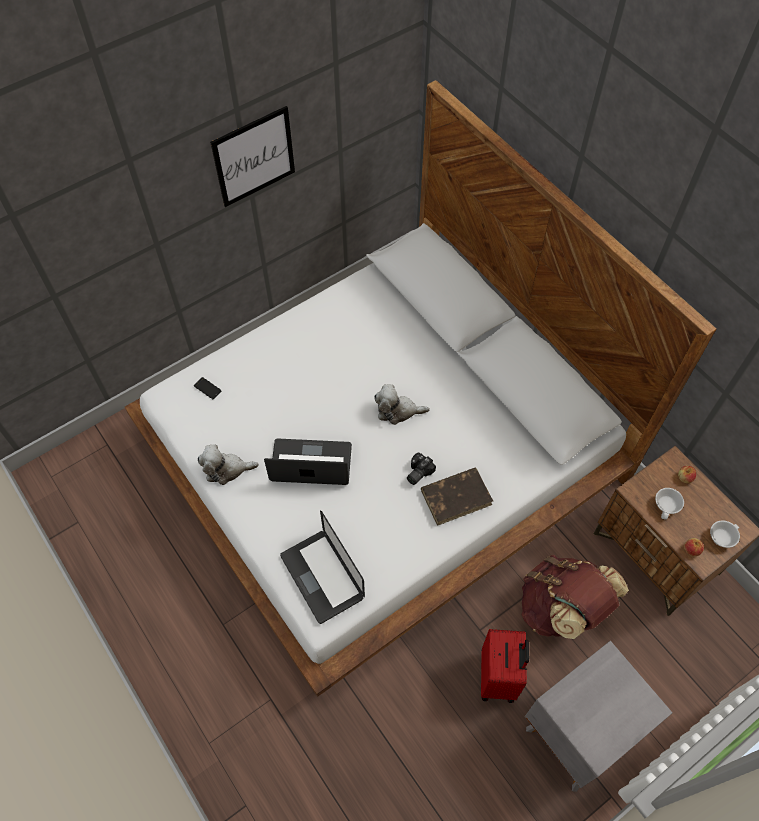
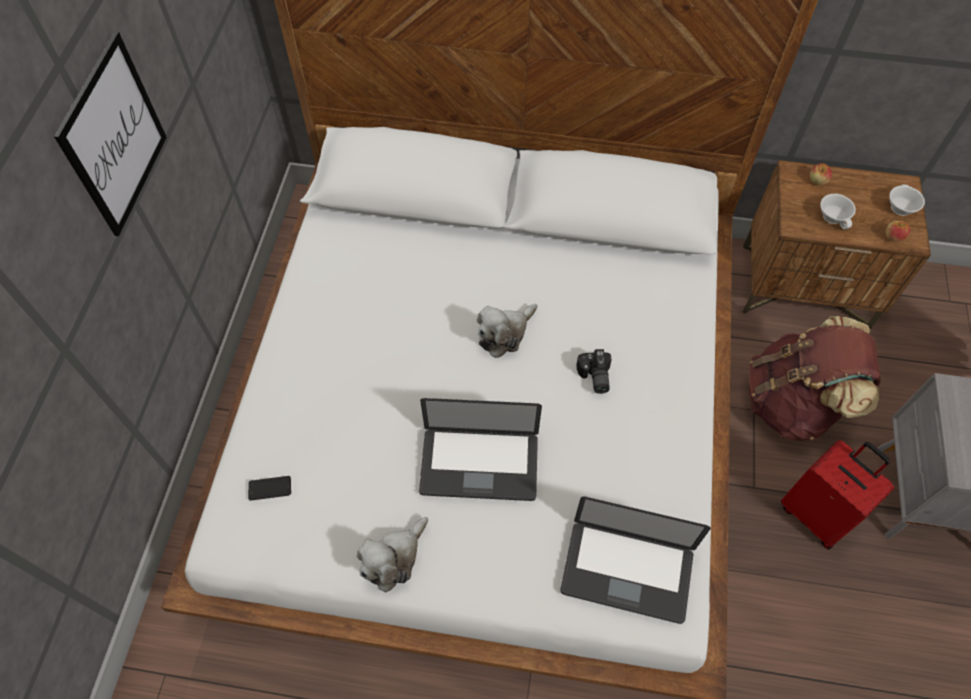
camera: 45 degrees left, 0 degrees up
laptop [264,439,352,485] -> laptop turned 135 degrees counterclockwise [419,398,542,501]
brown book [421,467,493,526] -> none

